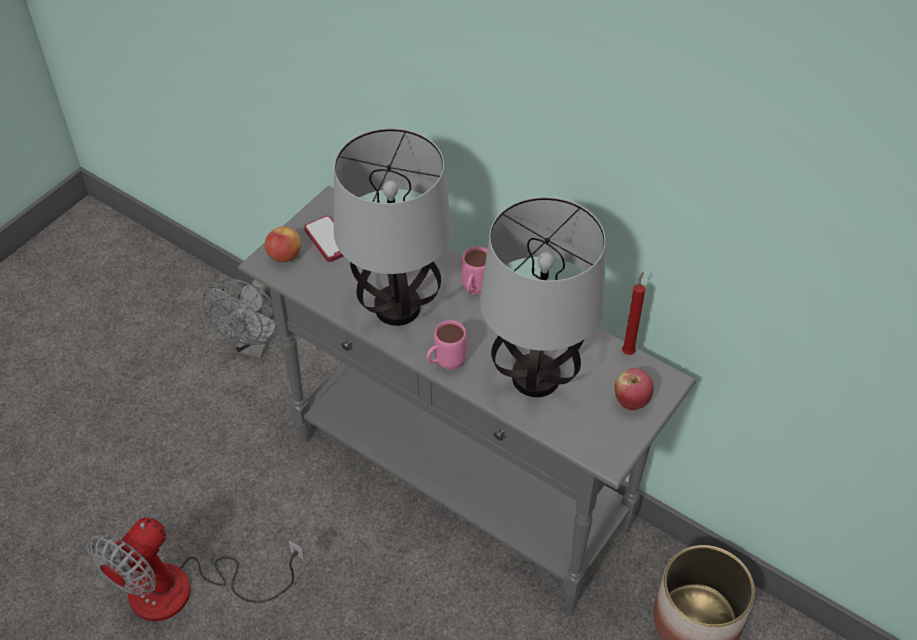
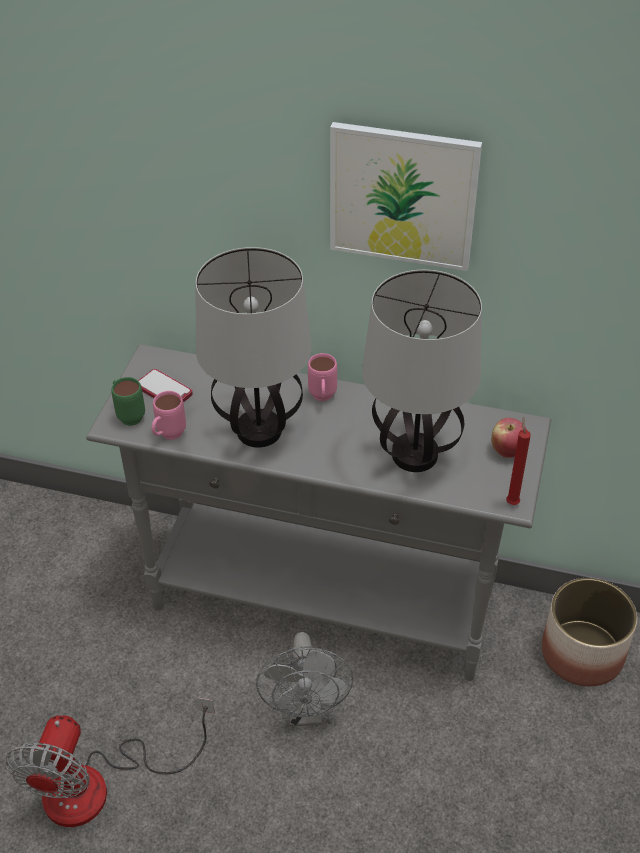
camera: 20 degrees left, 5 degrees down
grey fan [202,279,278,359] -> grey fan moved to [256,632,354,727]
apple [265,227,301,262] -> green mug [111,377,145,426]
pink mug [426,320,466,370] -> pink mug moved to [152,391,186,440]
red candle [622,272,645,355] -> red candle moved to [506,417,531,505]
none -> picture [330,122,482,271]

